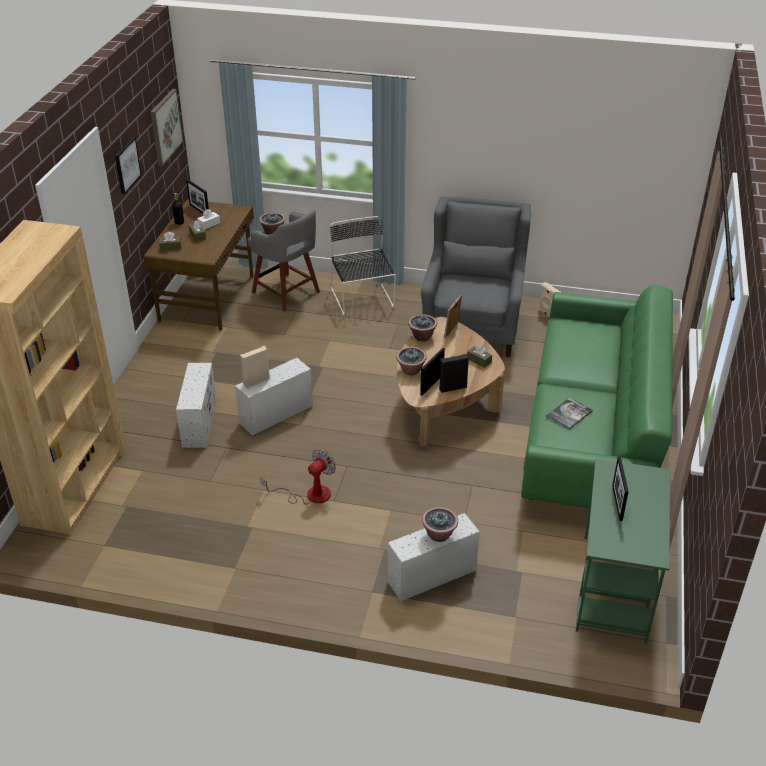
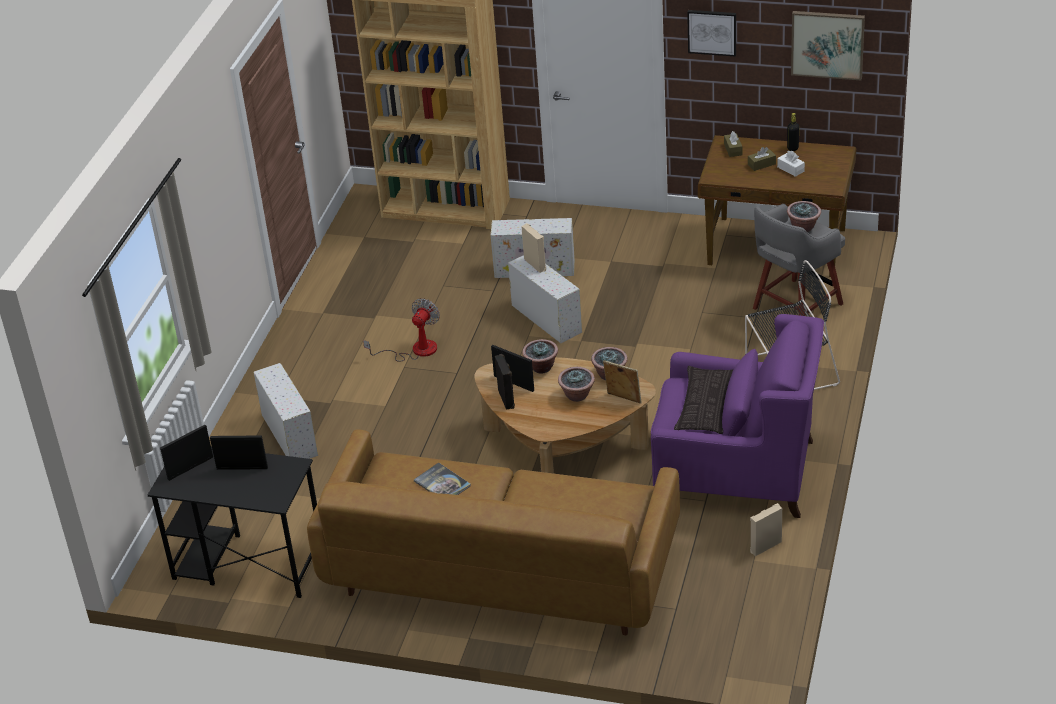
camera: 95 degrees right, 0 degrees up
picture frame [186,179,209,214] -> picture frame moved to [160,425,213,481]
fan [260,449,336,505] -> fan turned 105 degrees counterclockwise [363,298,440,362]
grey armchair [421,196,531,357] -> purple armchair [651,314,824,518]
potted plant [422,507,458,542] -> potted plant moved to [558,367,595,402]
brown tissue box [467,345,492,368] -> none
green sofa [521,285,673,508] -> brown sofa [307,429,680,635]
green desk [576,458,670,644] -> black desk [148,446,317,598]
none -> pillow [674,366,733,434]

